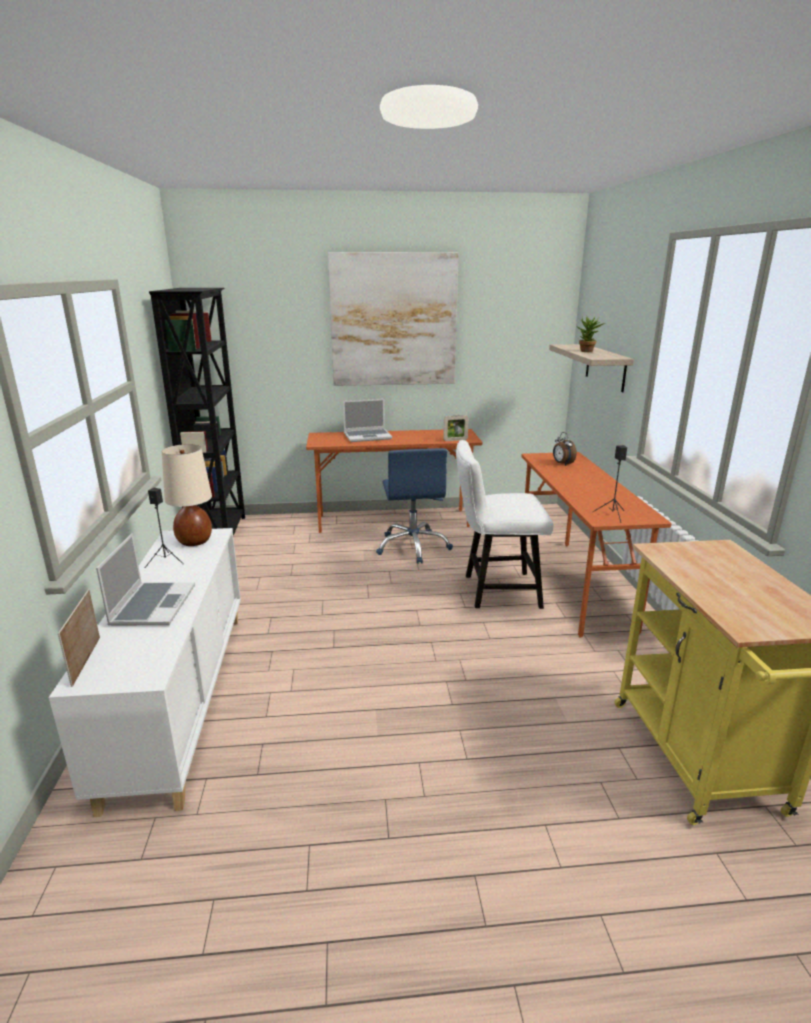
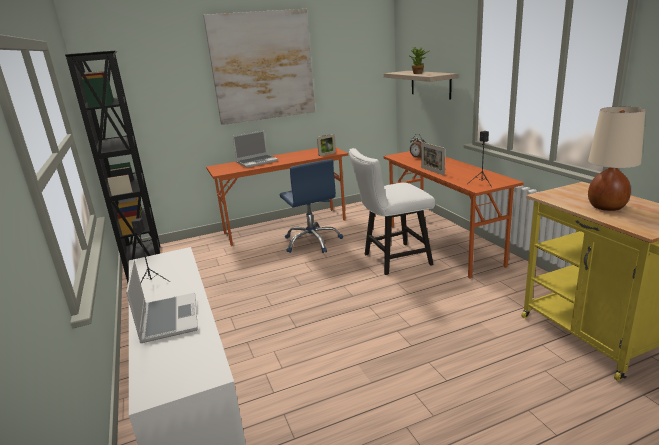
camera: 15 degrees left, 0 degrees up
picture frame [58,589,100,687] -> picture frame moved to [421,142,445,176]
beige table lamp [162,444,212,546] -> beige table lamp moved to [588,107,645,211]

